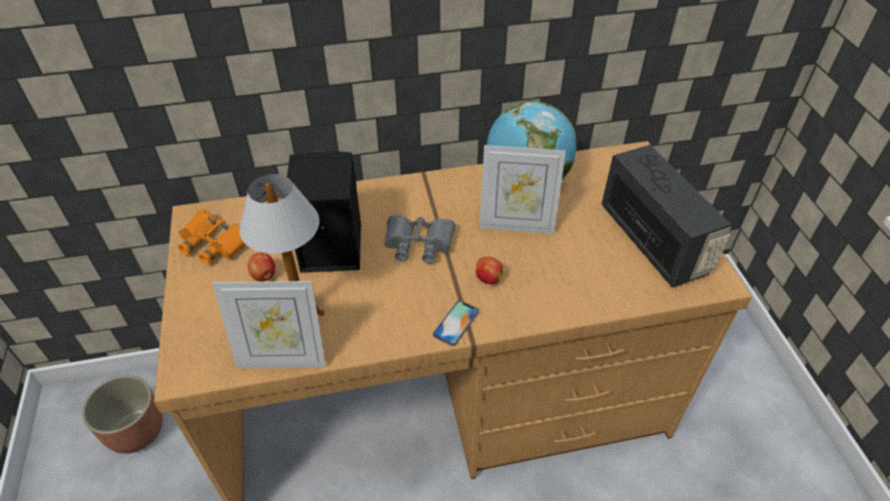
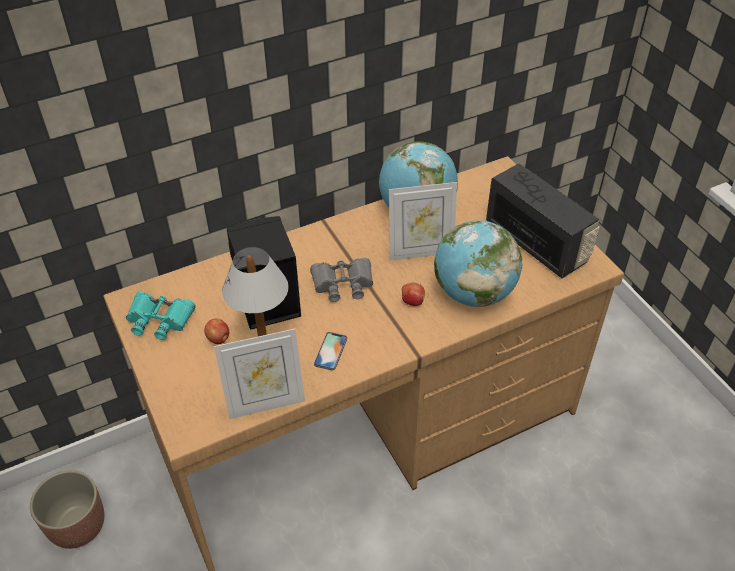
camera: 15 degrees left, 0 degrees up
orange binoculars [178,209,246,265] -> turquoise binoculars [126,291,196,340]
phone [433,300,479,346] -> phone moved to [314,332,347,370]
none -> globe [434,220,522,307]

